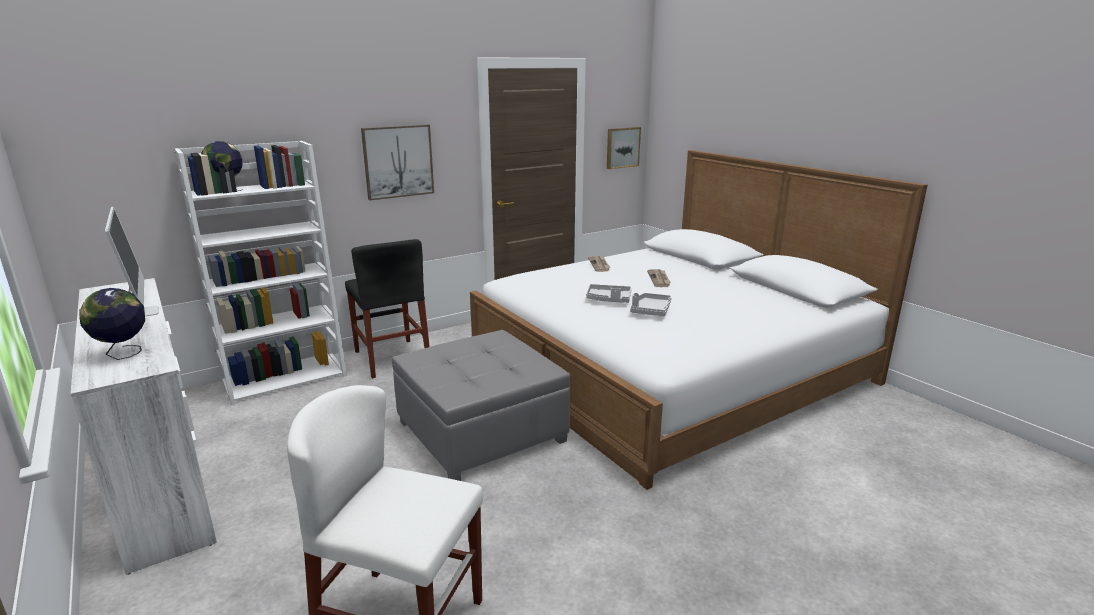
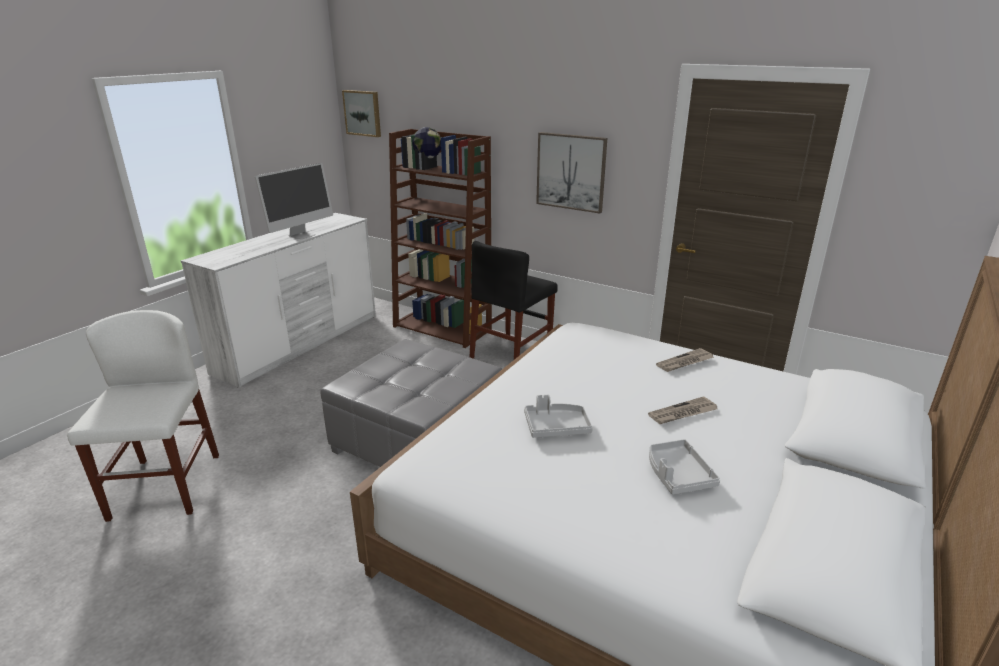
camera: 65 degrees right, 5 degrees up
globe [79,288,145,360] -> none
white bookcase [174,141,347,405] -> brown bookcase [389,129,492,348]
grey tray [586,284,631,303] -> grey tray moved to [649,439,720,494]
picture [607,127,641,169] -> picture moved to [342,90,381,137]

